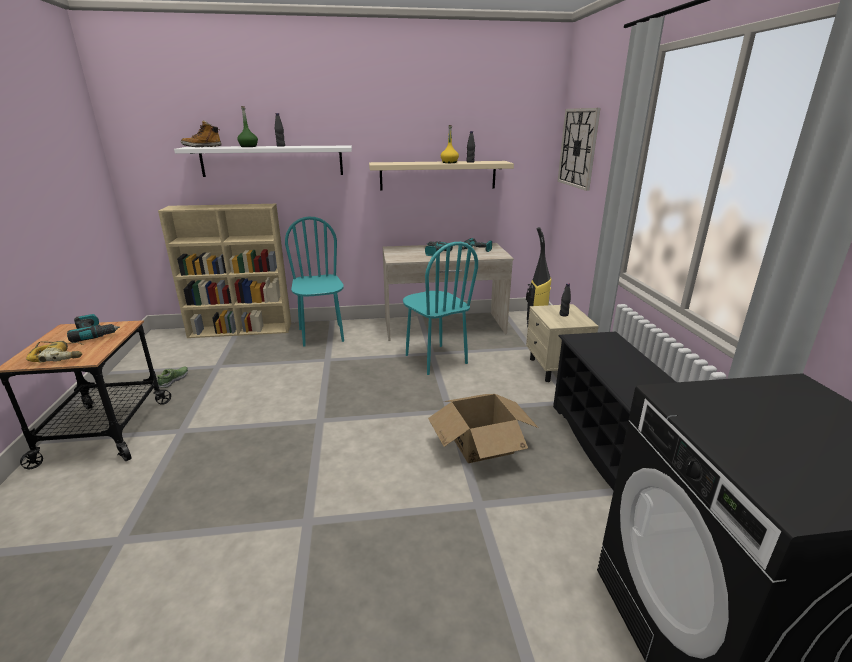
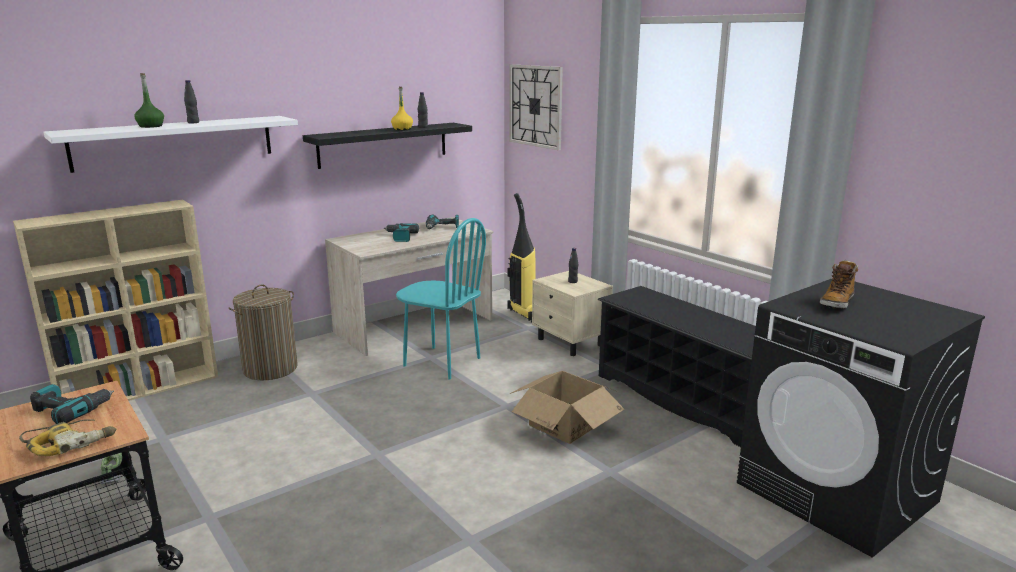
camera: 30 degrees left, 5 degrees down
boot [180,121,222,147] -> boot moved to [820,260,858,309]
turquoise chair [285,217,344,346] -> laundry basket [228,284,298,380]
beige shelf [369,161,514,191] -> black shelf [303,123,472,169]

